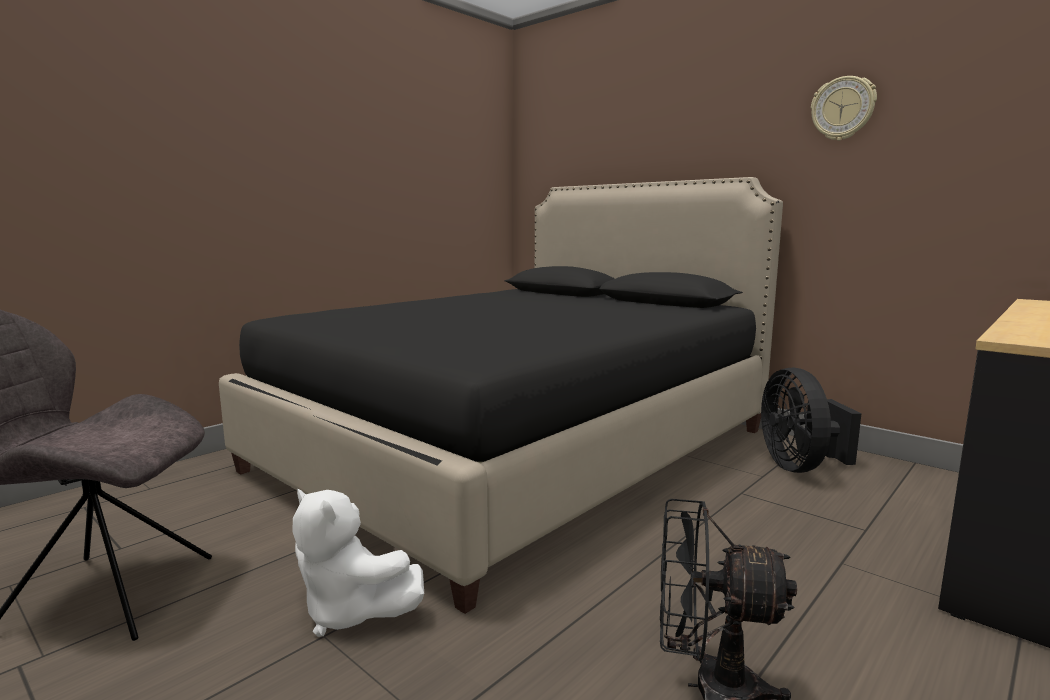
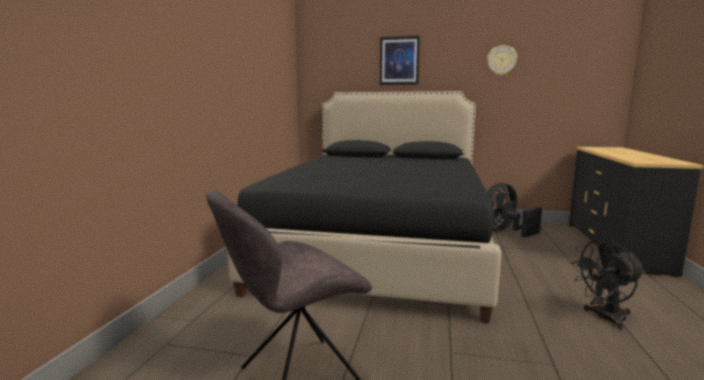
camera: 30 degrees left, 0 degrees up
white plush toy [292,488,424,637] -> none
black fan [761,368,861,473] -> black fan turned 90 degrees clockwise [487,183,542,238]
none -> picture [380,36,420,85]

